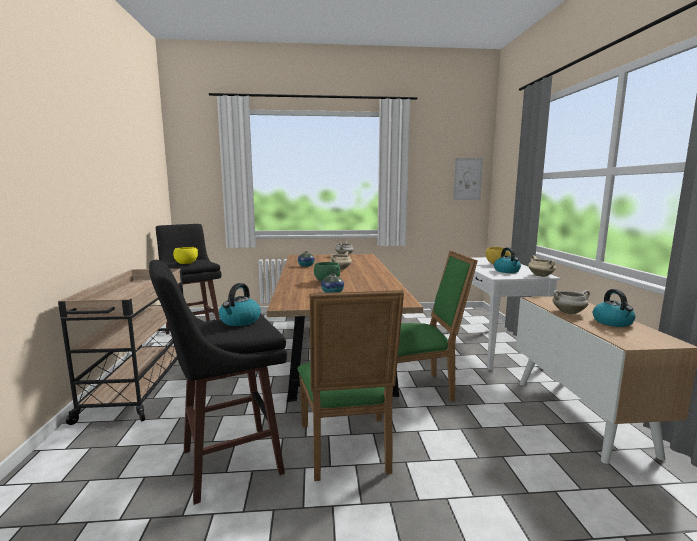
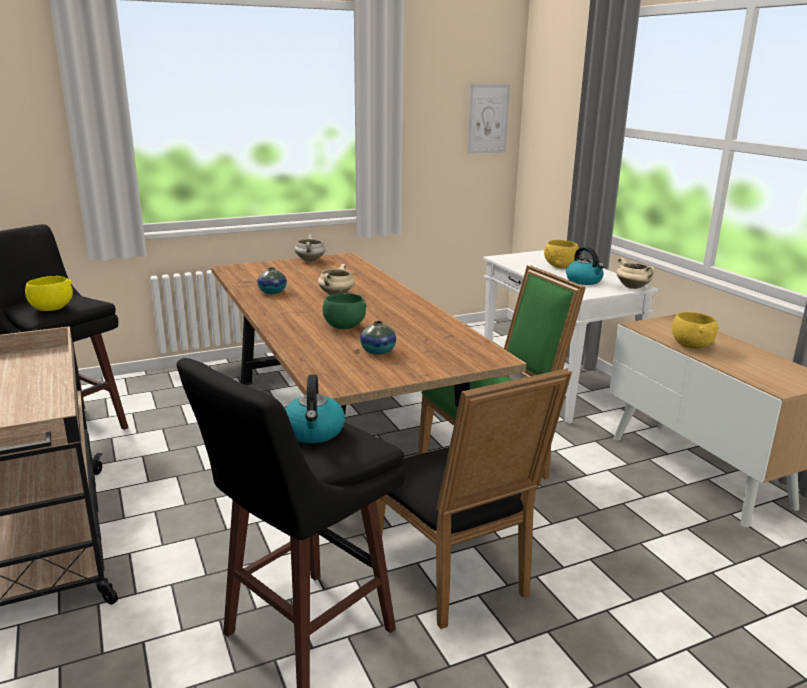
camera: 20 degrees left, 10 degrees up
green chair [297,290,404,481] -> black chair [376,368,572,629]
white cooking pot [552,290,590,314] -> yellow bowl [672,312,718,349]
kettle [593,289,635,327] -> none

